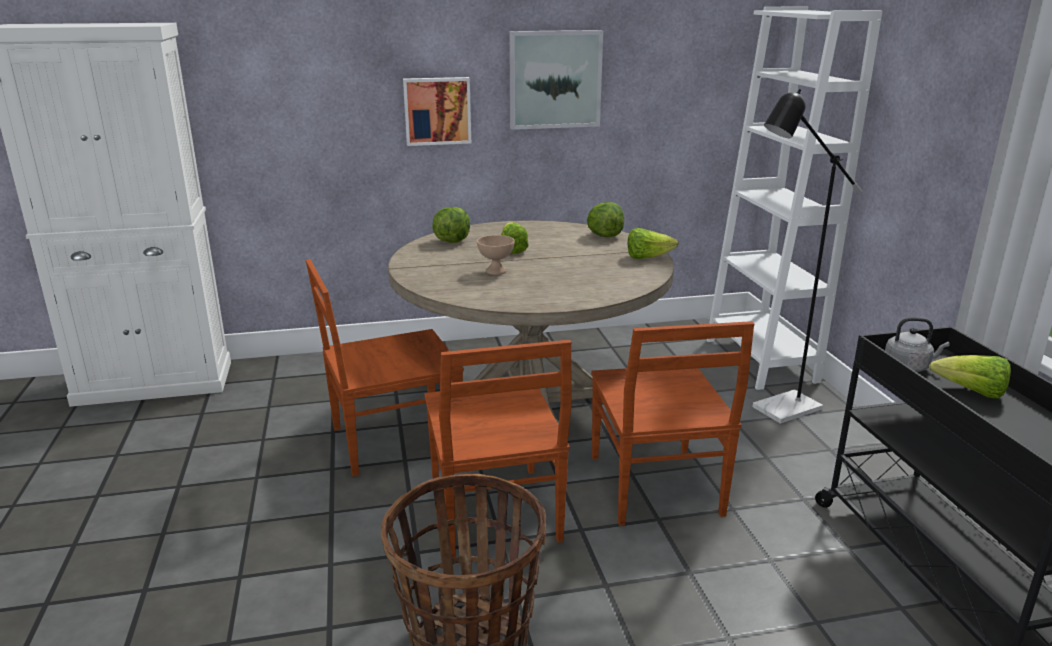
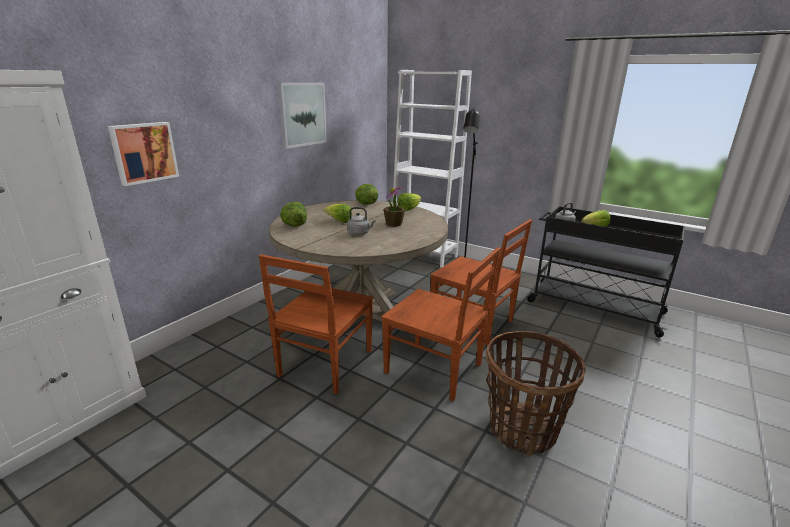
camera: 45 degrees left, 0 degrees up
picture [403,77,471,146] -> picture moved to [108,122,179,186]
beige bowl [477,235,515,275] -> grey kettle [347,207,376,235]
none -> potted plant [383,185,405,227]

